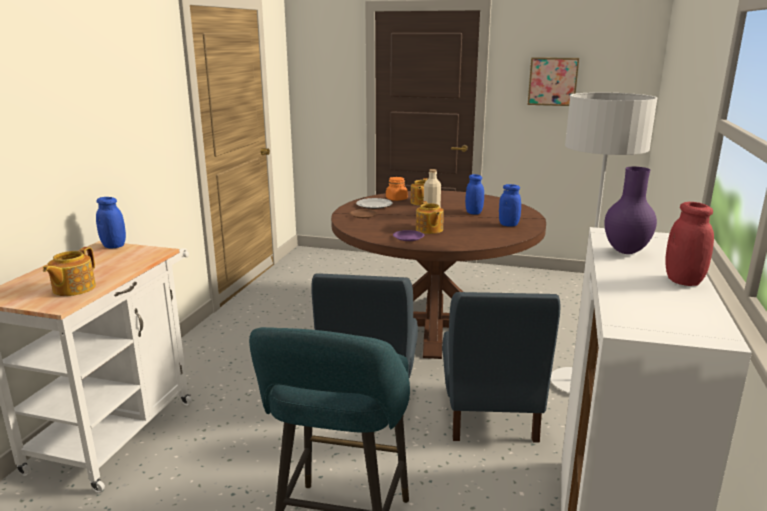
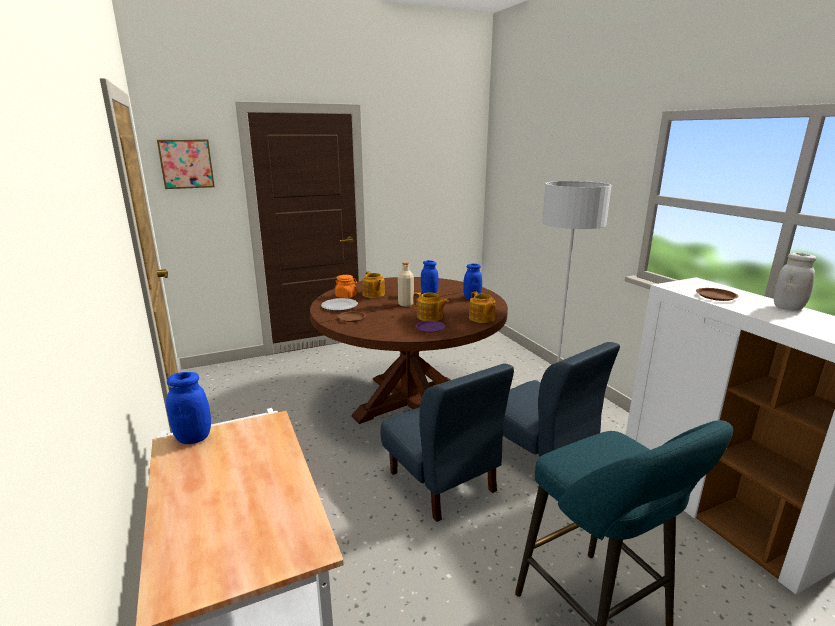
camera: 40 degrees left, 0 degrees up
teapot [43,247,96,296] -> teapot moved to [469,292,496,323]
picture [528,57,579,106] -> picture moved to [157,140,215,189]
purple vase [604,167,657,254] -> brown plate [696,288,739,301]
red jar [665,202,714,286] -> white jar [774,253,816,310]

